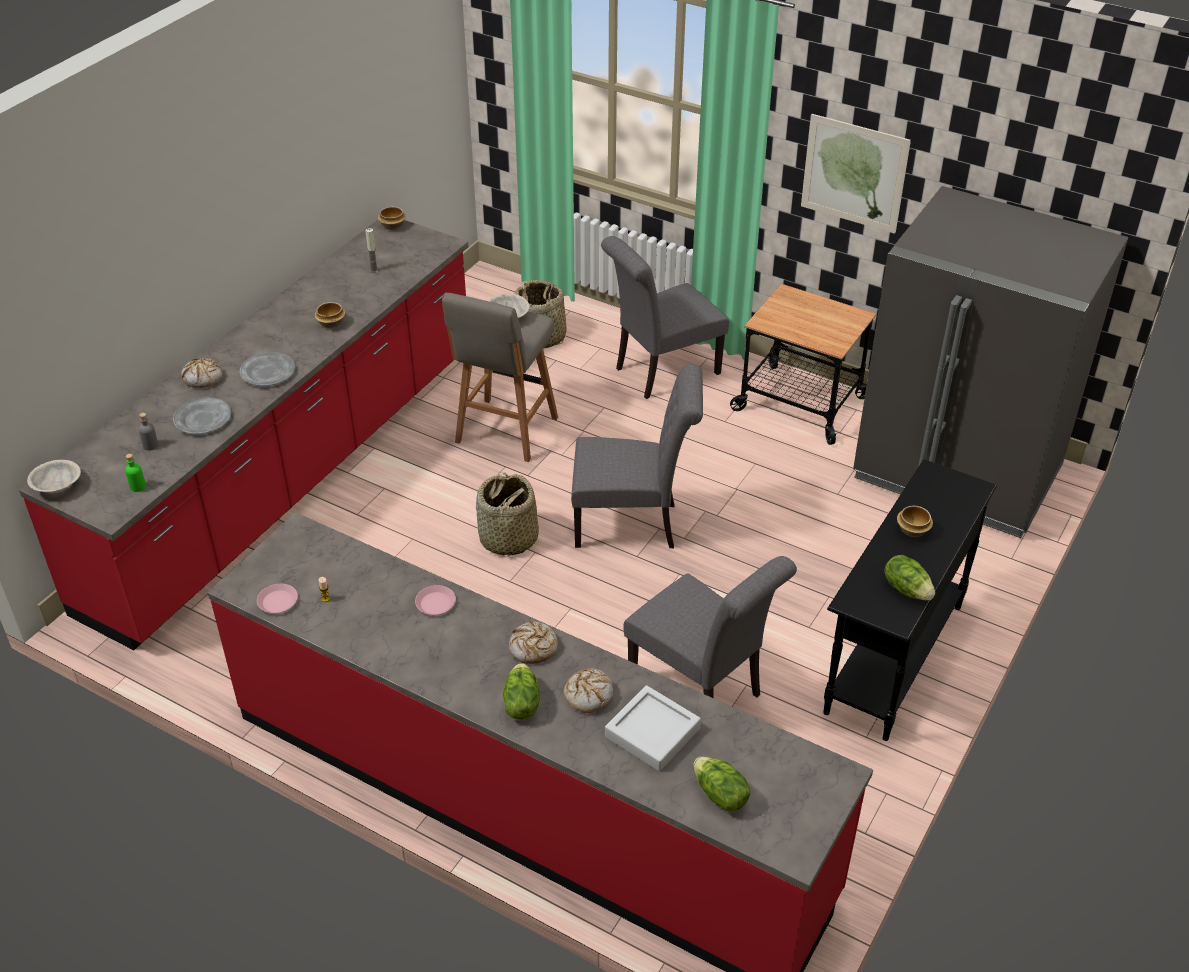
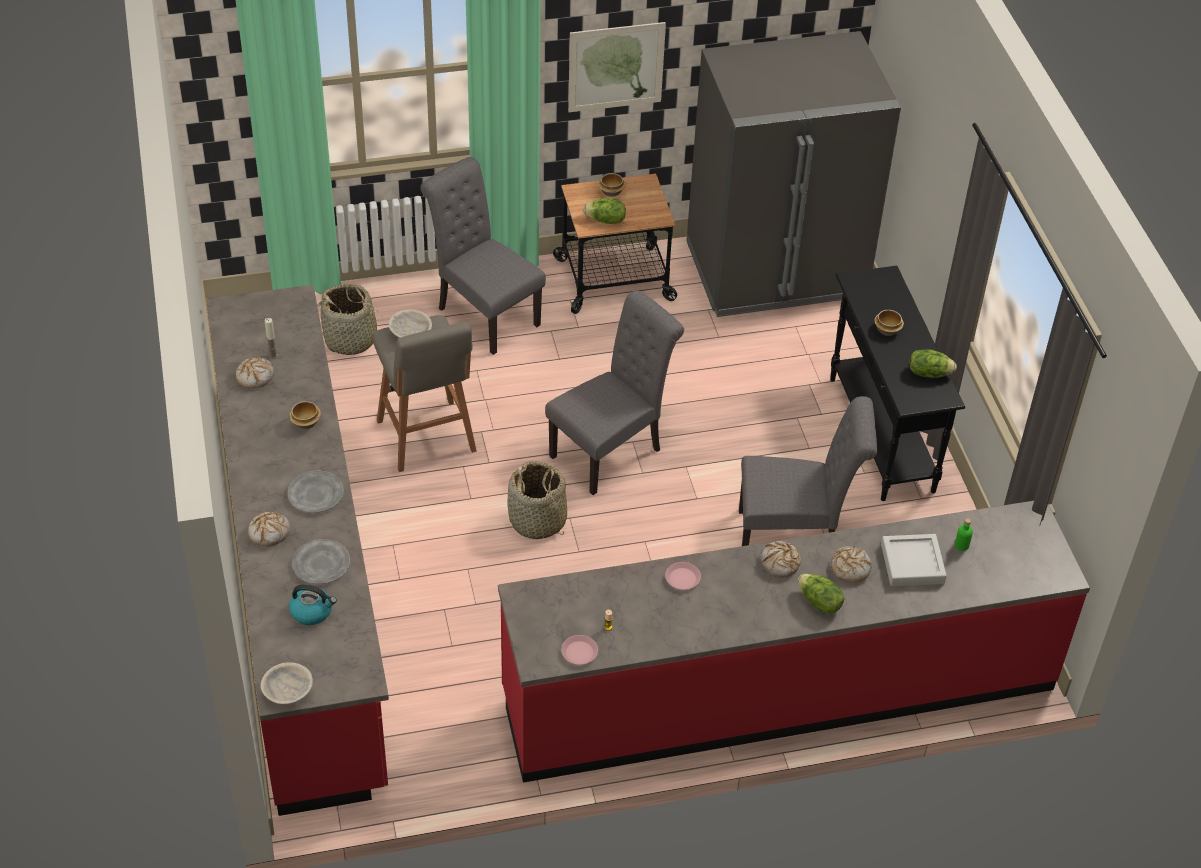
camera: 45 degrees left, 5 degrees up
green bottle [125,454,146,492] -> green bottle moved to [955,518,973,551]
grey bottle [138,413,158,451] -> kettle [289,584,337,625]
bowl [378,206,406,230] -> bowl moved to [598,173,625,197]
grey chair [601,236,729,399] -> grey chair turned 120 degrees clockwise [420,157,546,355]
lettuce [693,757,750,812] -> lettuce moved to [583,199,626,224]
none -> bread [236,357,274,388]

